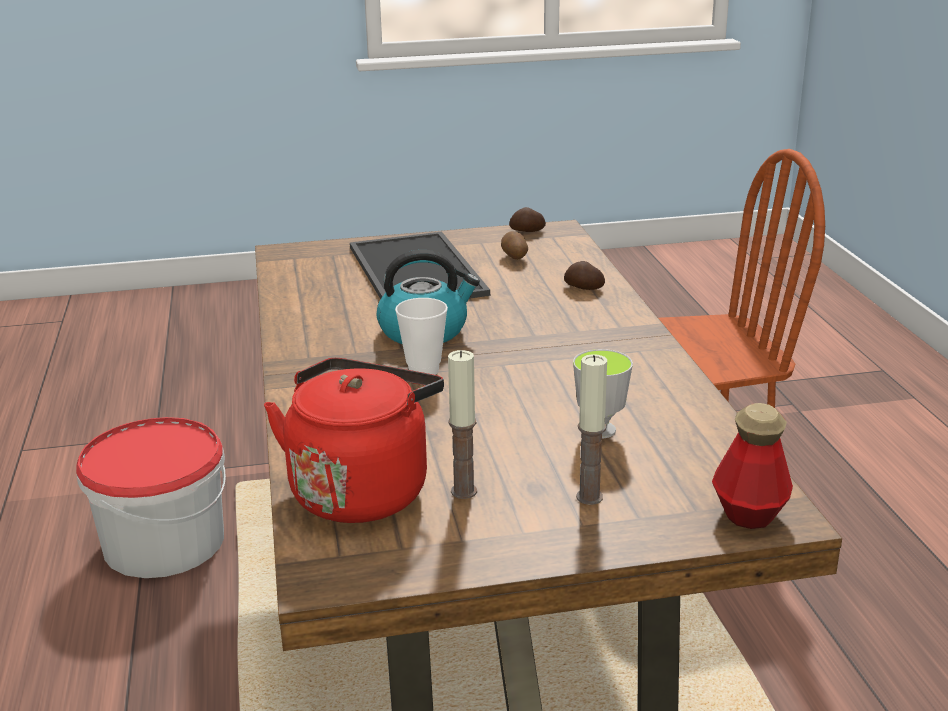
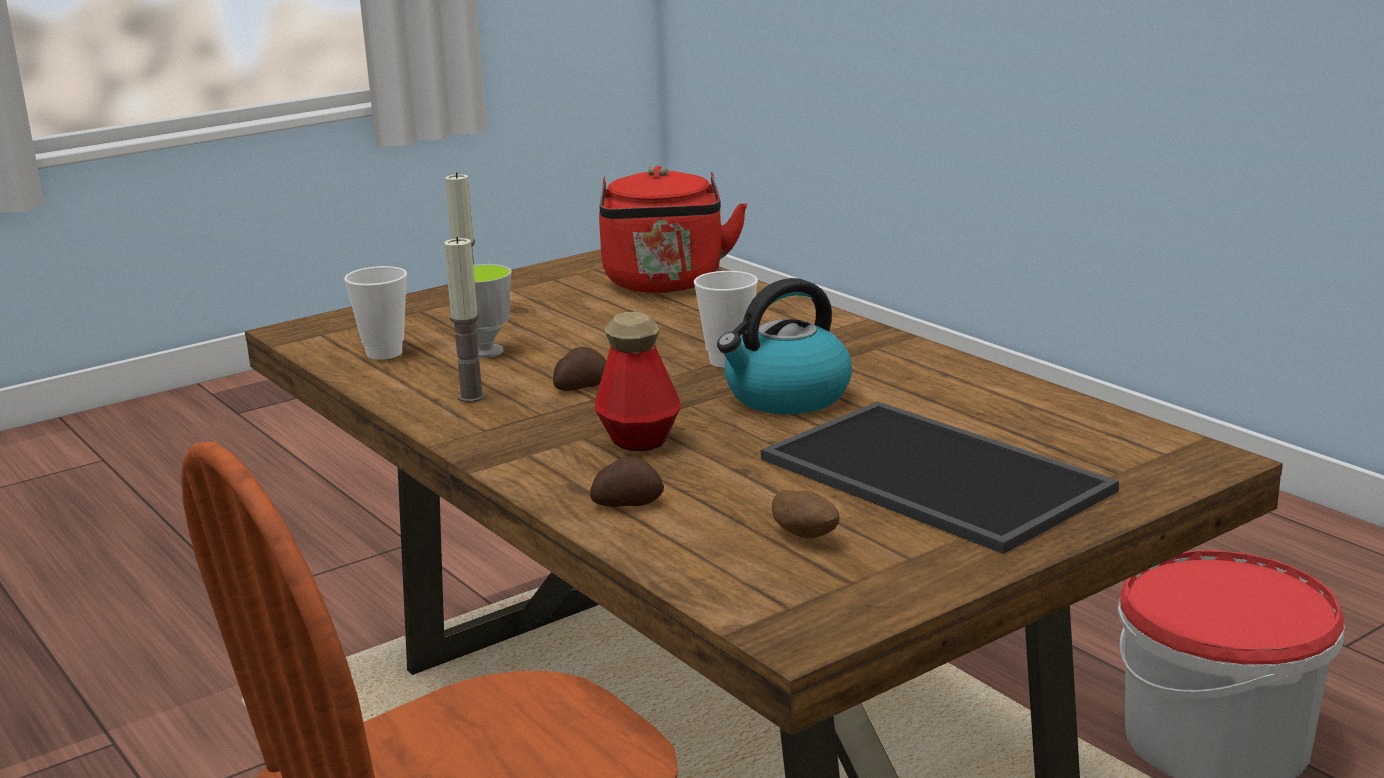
camera: 155 degrees right, 5 degrees down
candle [448,350,477,499] -> candle moved to [444,237,486,403]
potato [509,207,546,232] -> potato moved to [553,347,606,391]
bottle [712,403,793,529] -> bottle moved to [595,312,681,451]
none -> cup [344,266,407,360]

